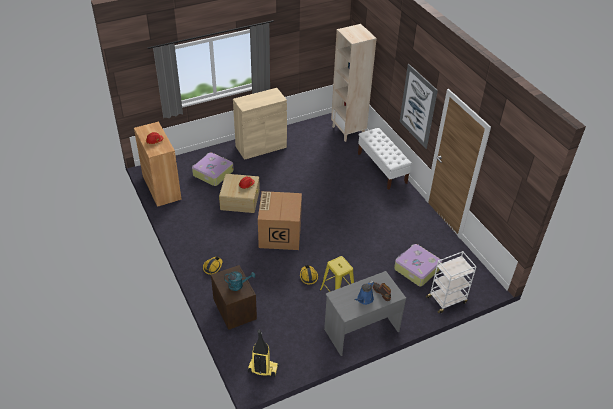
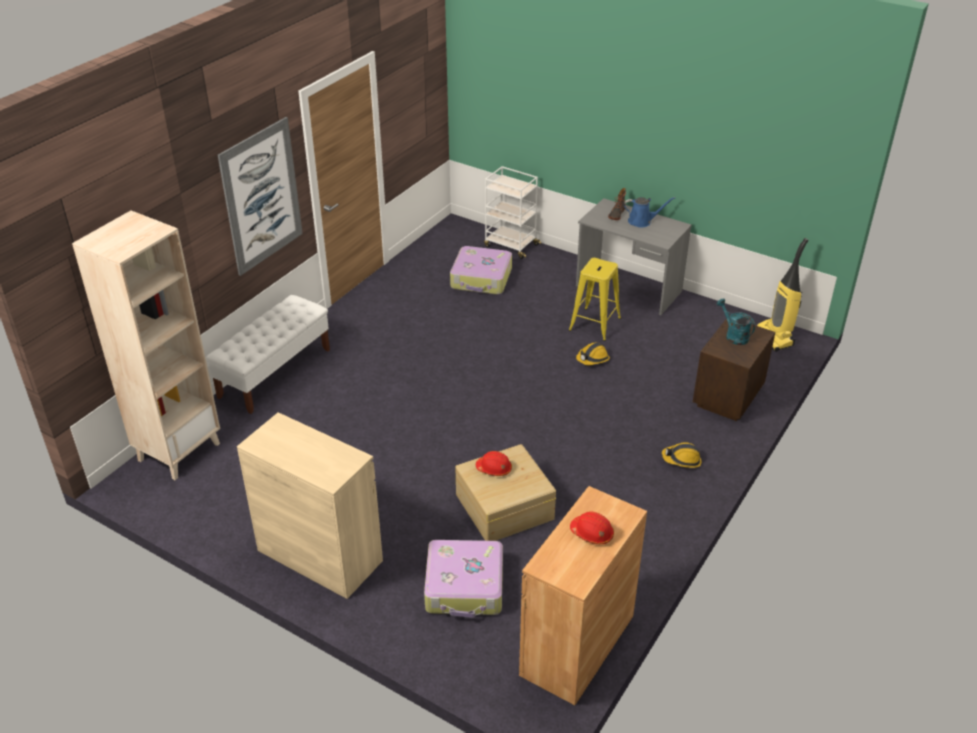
camera: 120 degrees left, 5 degrees down
cardboard box [258,191,302,250] -> none

